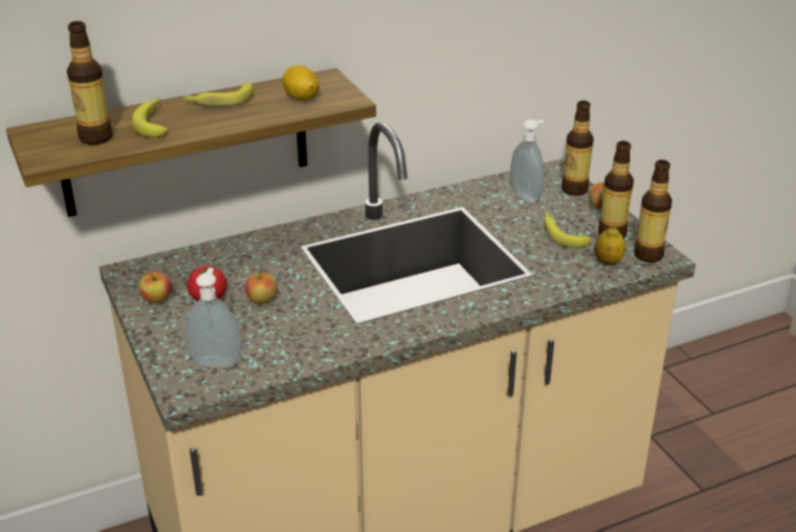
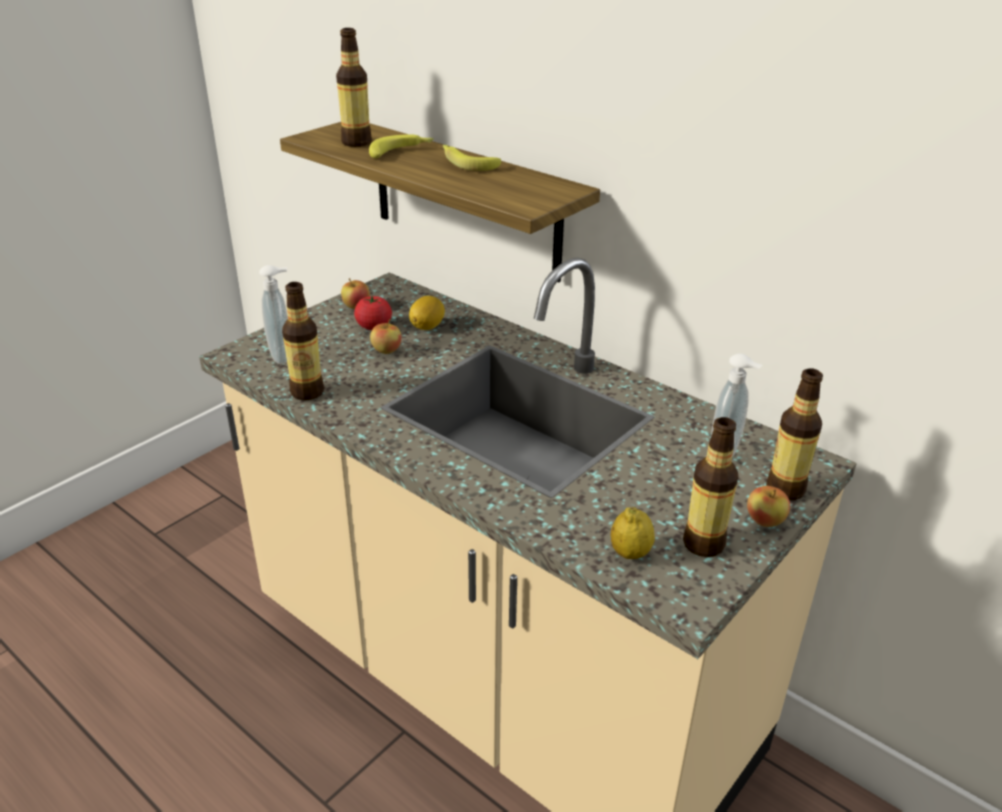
camera: 65 degrees right, 0 degrees up
lemon [282,65,319,101] -> lemon moved to [409,296,445,330]
banana [544,211,591,248] -> none
bottle [634,160,672,263] -> bottle moved to [282,282,324,400]

